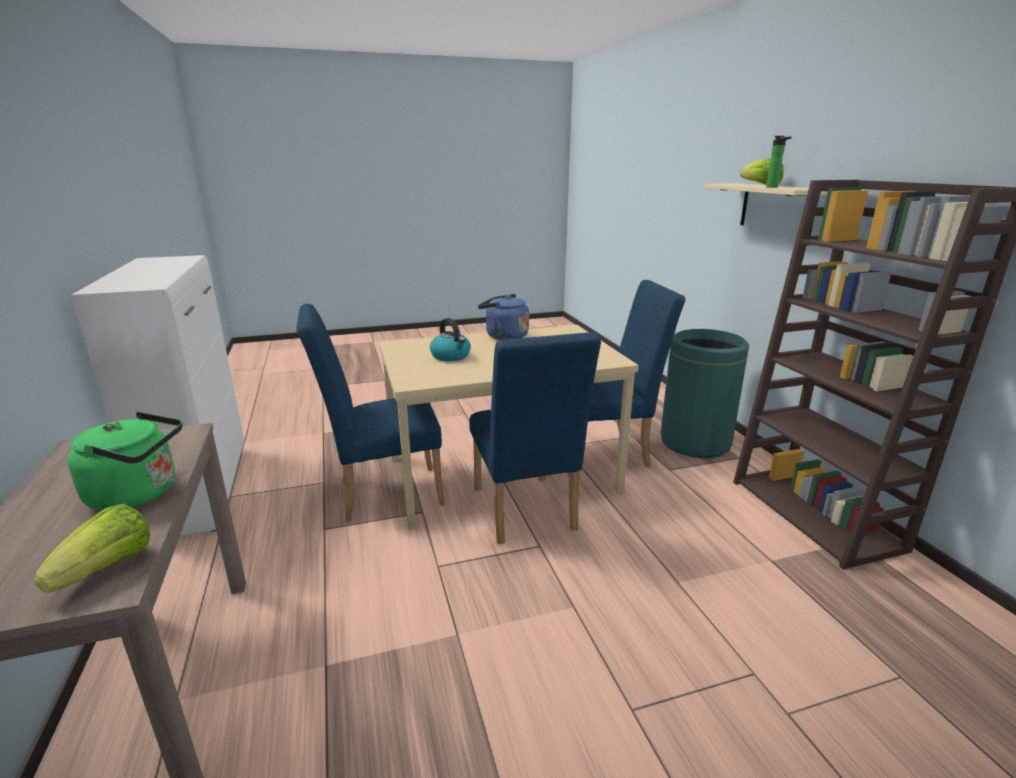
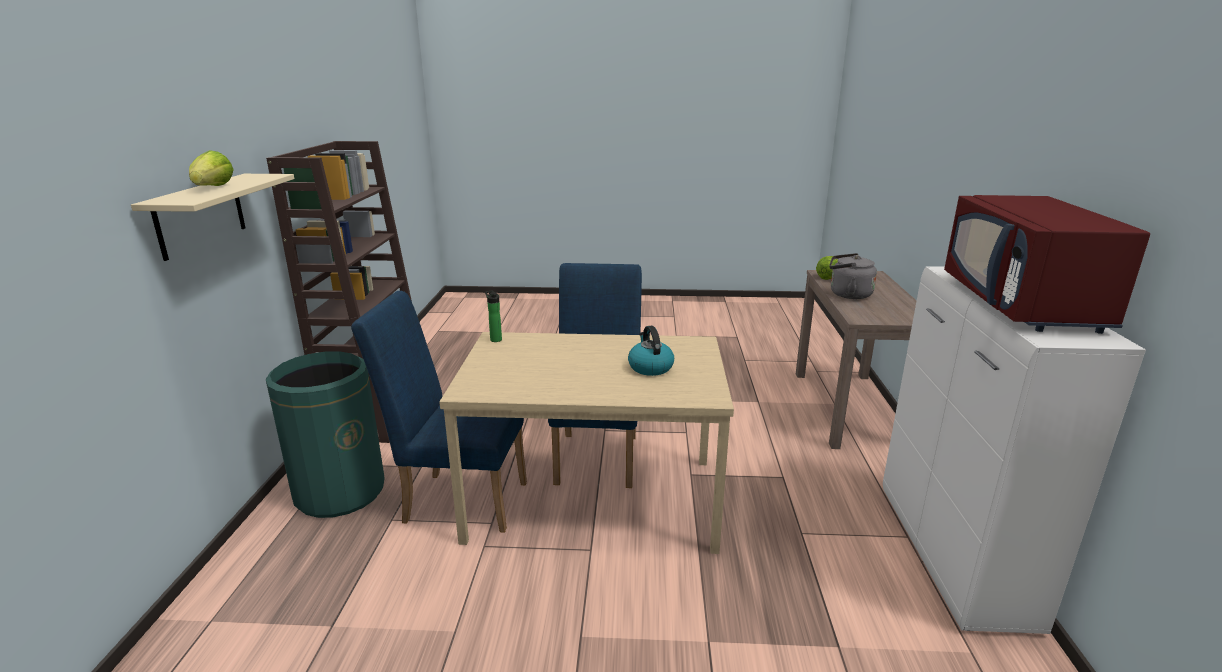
camera: 160 degrees left, 0 degrees up
green kettle [67,412,182,511] -> grey kettle [829,253,877,299]
blue chair [297,304,445,522] -> none
blue kettle [478,294,529,340] -> none
bottle [766,136,792,188] -> bottle moved to [485,290,502,342]
none -> red microwave [944,195,1150,334]

